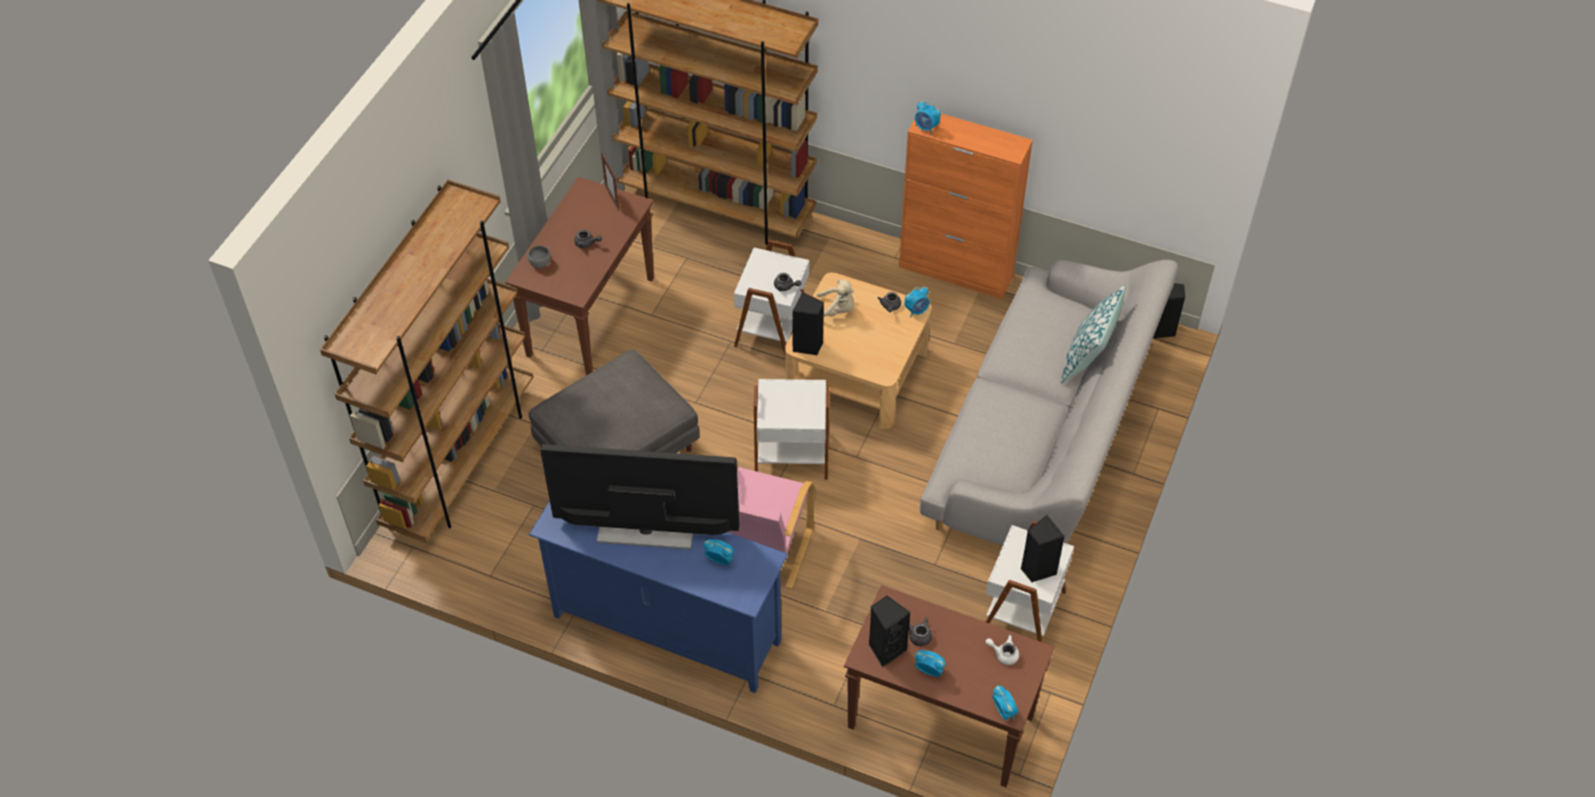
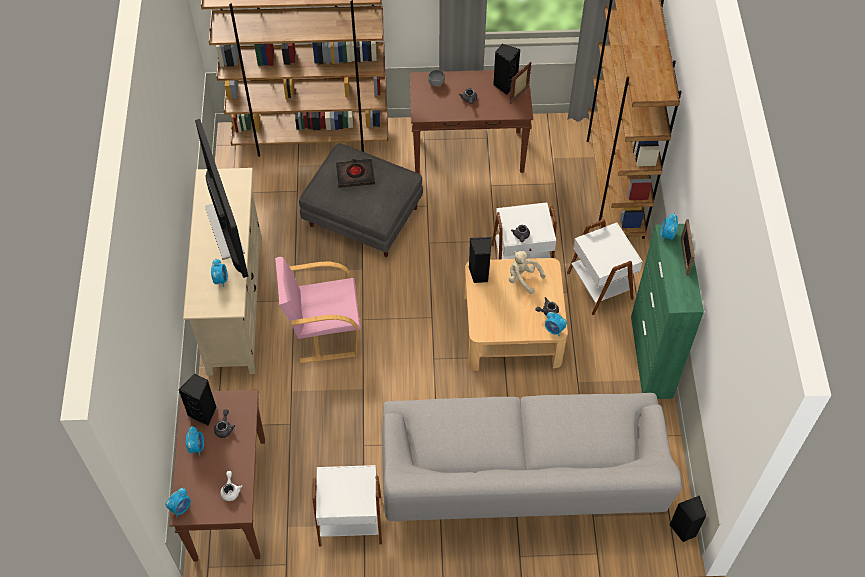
camera: 65 degrees right, 5 degrees up
blue tv stand [529,501,788,693] -> beige tv stand [183,168,262,376]
white side table [754,379,829,480] -> white side table moved to [567,219,643,315]
beige plush toy [817,280,854,317] -> beige plush toy turned 135 degrees clockwise [509,251,546,294]
orange cabinet [899,114,1033,299] -> green cabinet [631,224,704,399]
black speaker [1021,515,1065,582] -> black speaker moved to [493,44,520,95]
pillow [1061,285,1126,384] -> none
none -> black book [336,159,375,188]
none -> picture frame [681,219,695,275]

